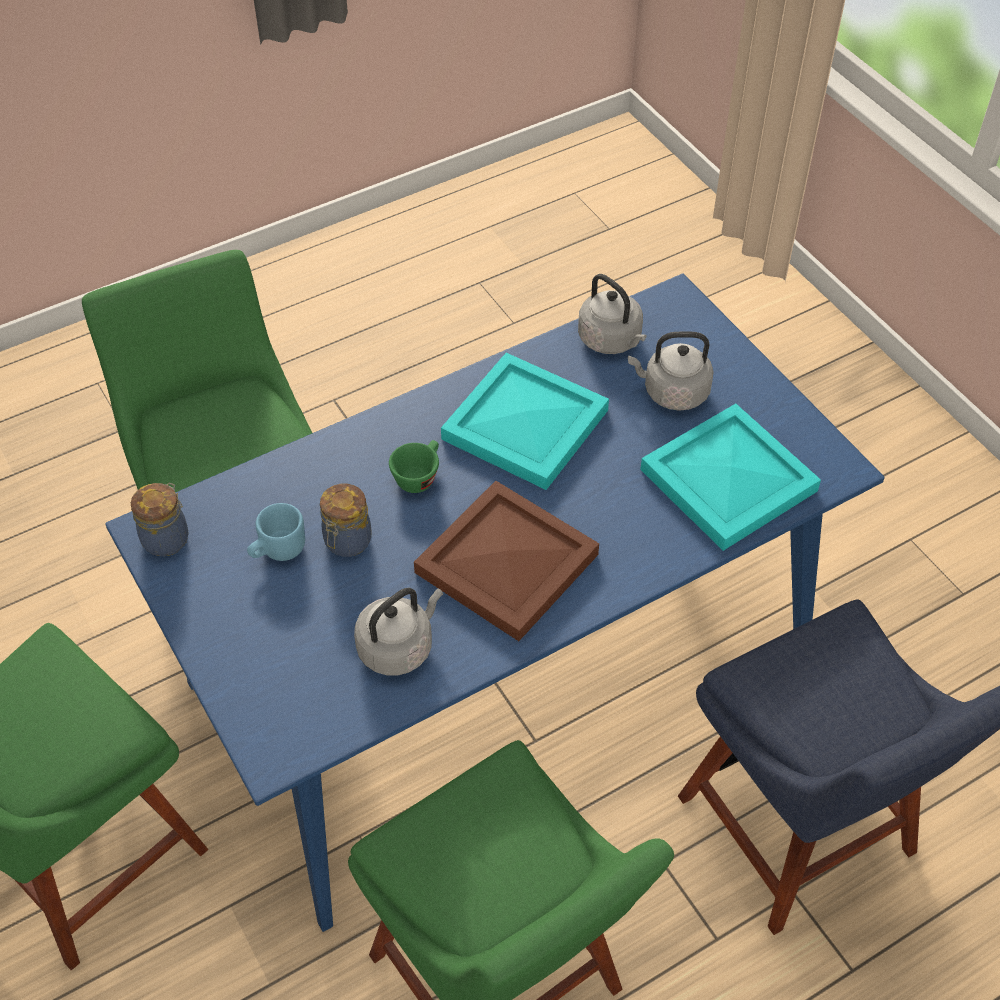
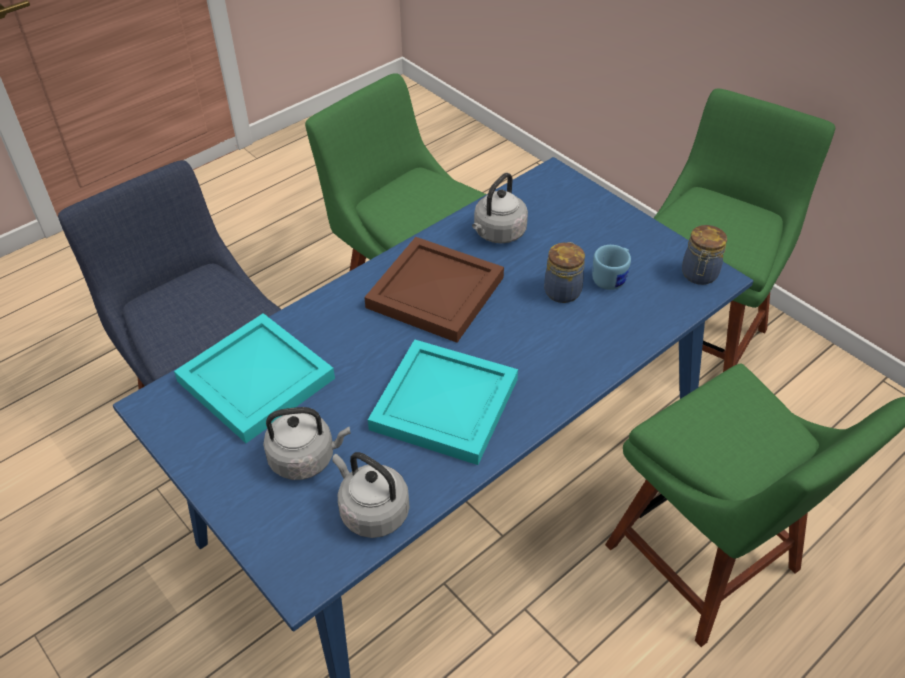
camera: 170 degrees right, 5 degrees down
green cup [389,440,439,493] -> none

